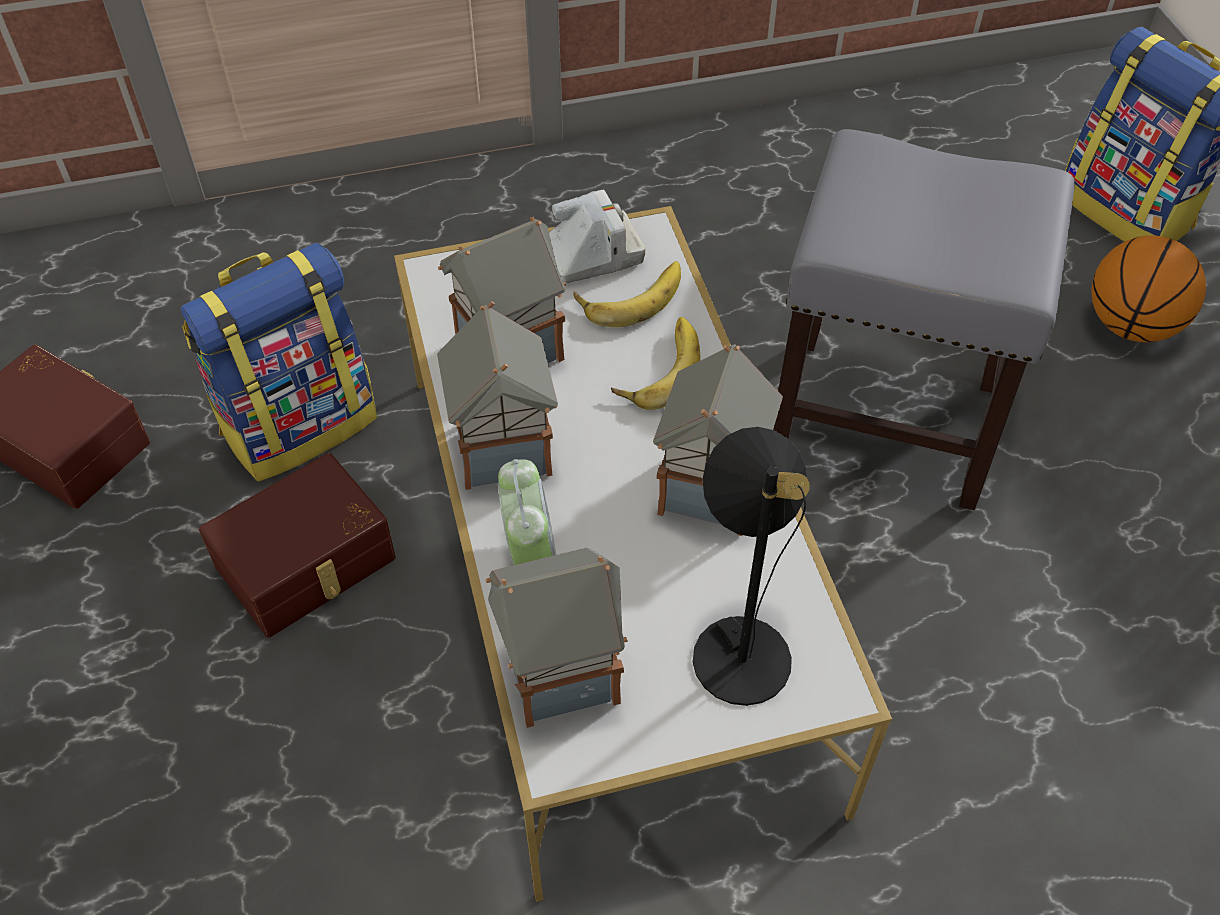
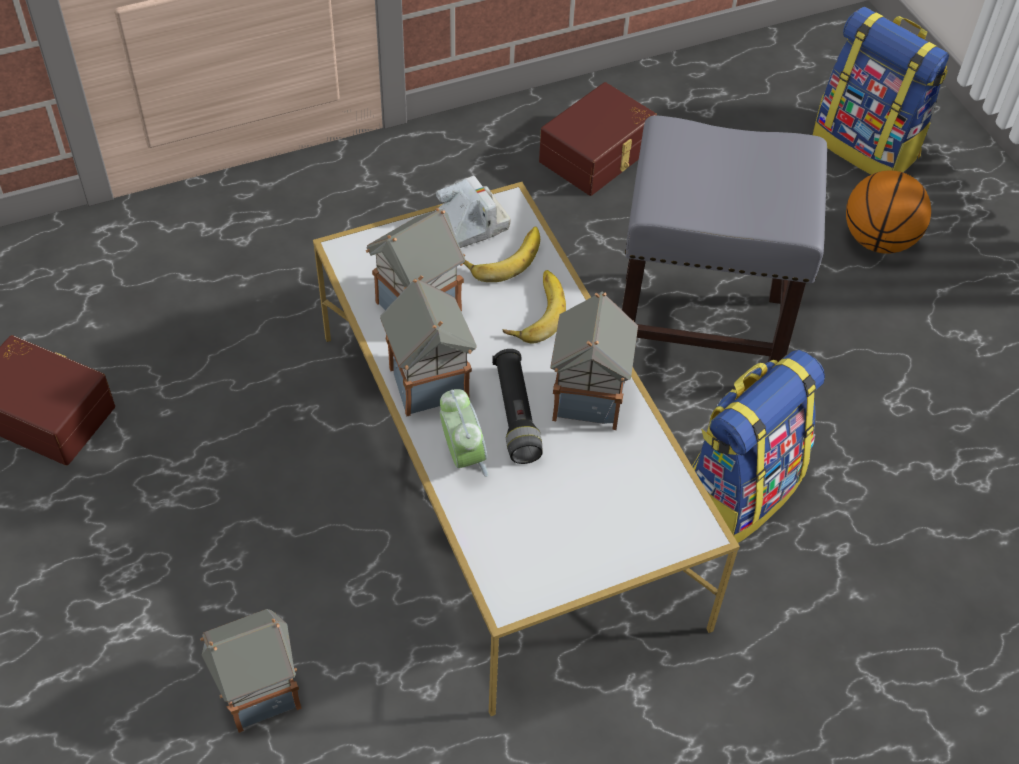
camera: 10 degrees left, 0 degrees up
backpack [180,243,377,481] -> backpack moved to [692,350,825,543]
brown storage box [199,453,396,638] -> brown storage box moved to [539,82,657,196]
toy house [486,548,628,728] -> toy house moved to [200,609,302,733]
black table lamp [693,427,810,706] -> none
none -> black flashlight [492,349,543,464]

